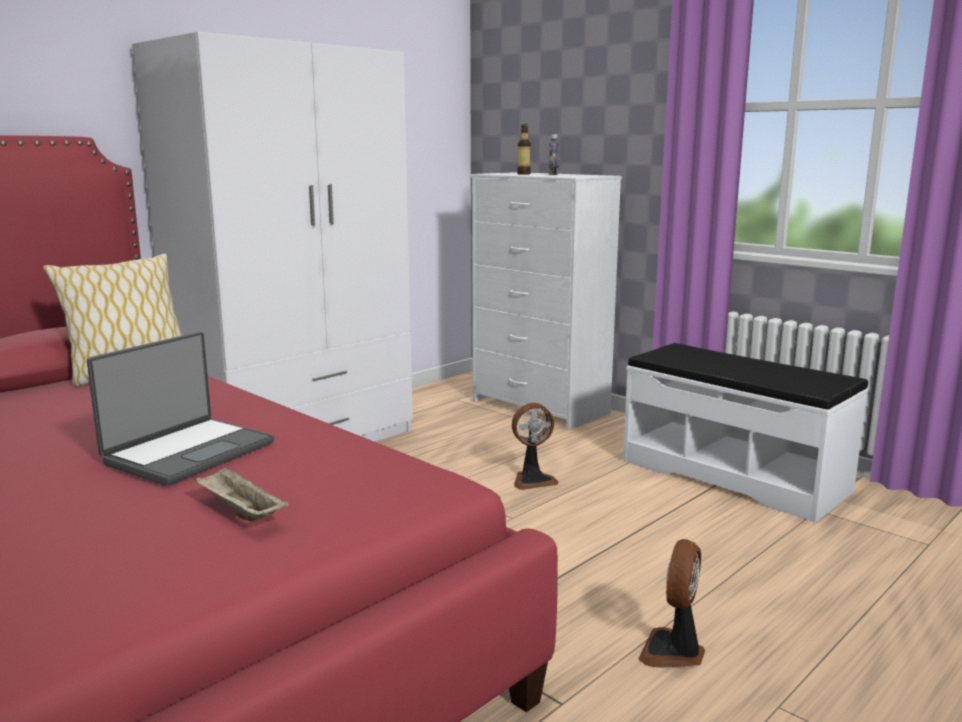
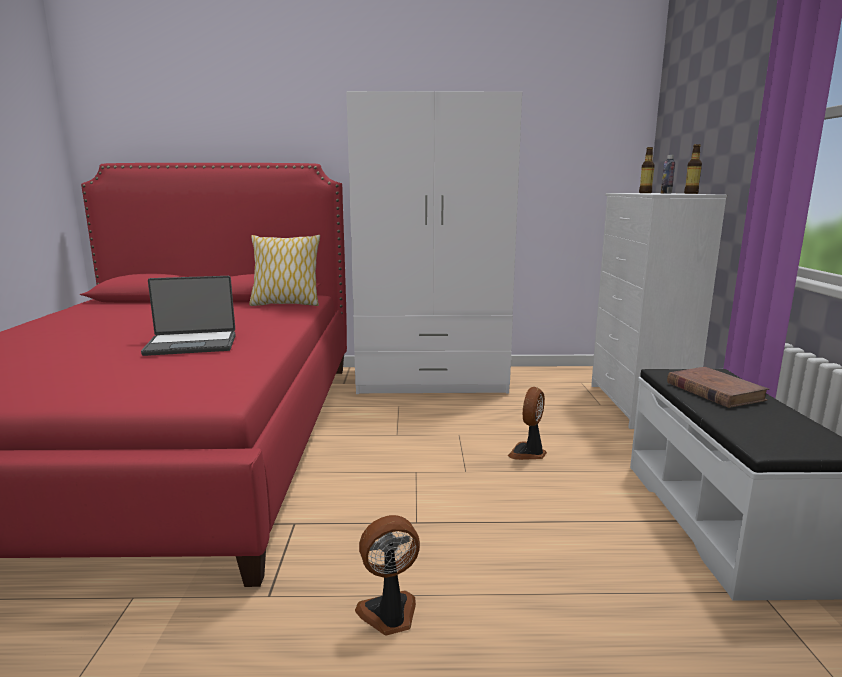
camera: 45 degrees right, 0 degrees up
beige tray [194,466,288,521] -> none
fan [512,403,559,490] -> fan turned 90 degrees clockwise [508,387,547,460]
none -> brown book [667,367,769,408]
none -> bottle [684,144,702,194]

